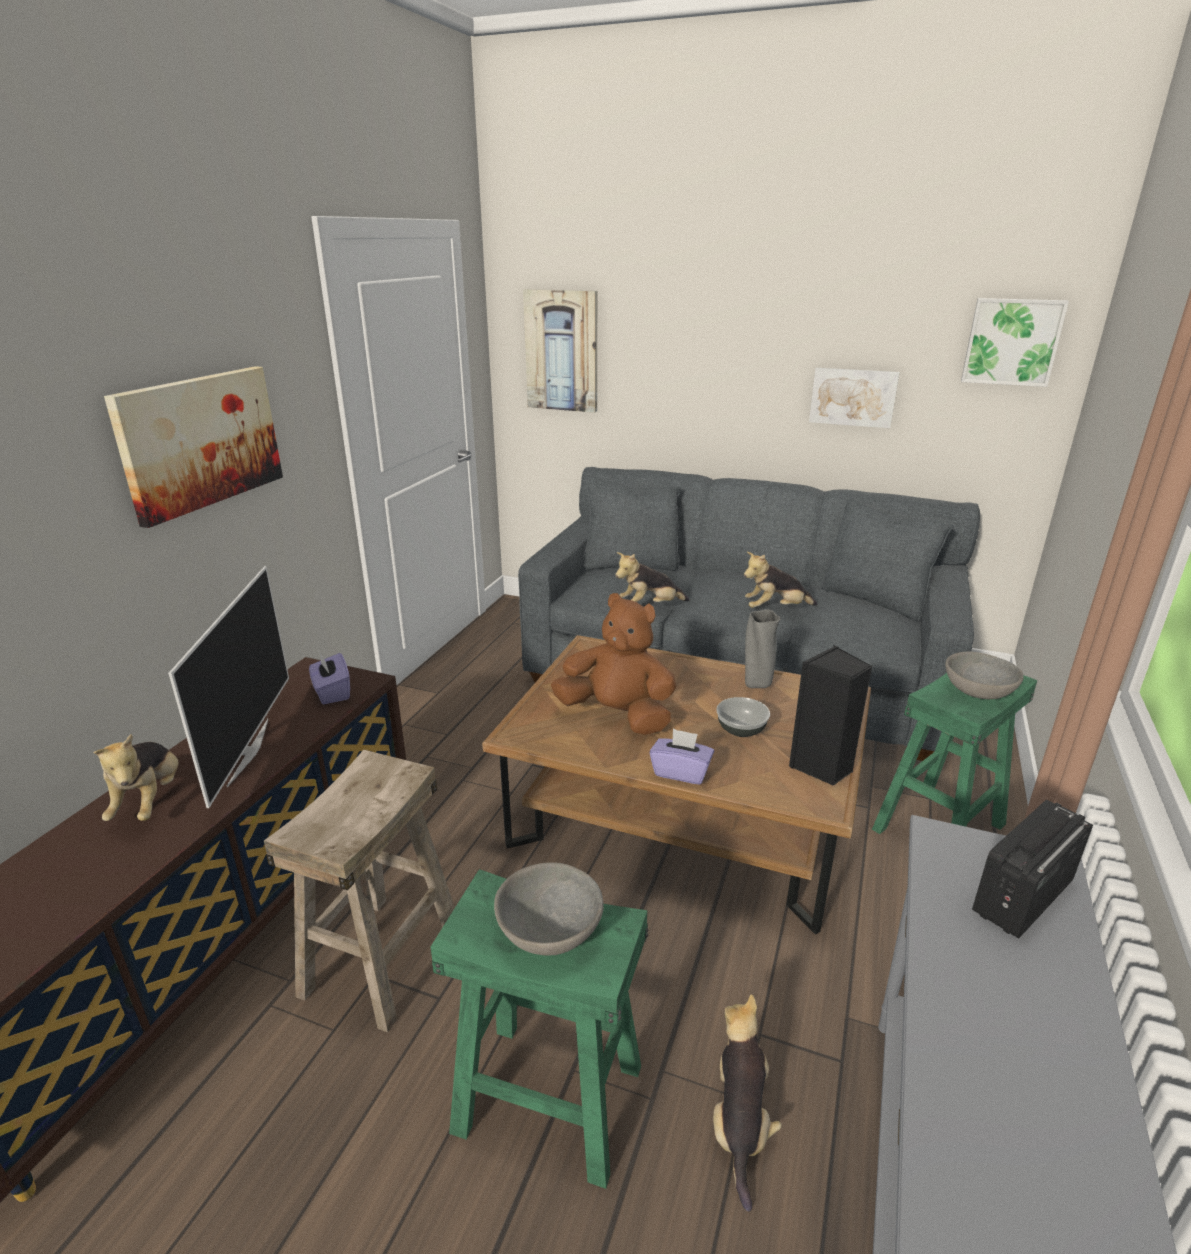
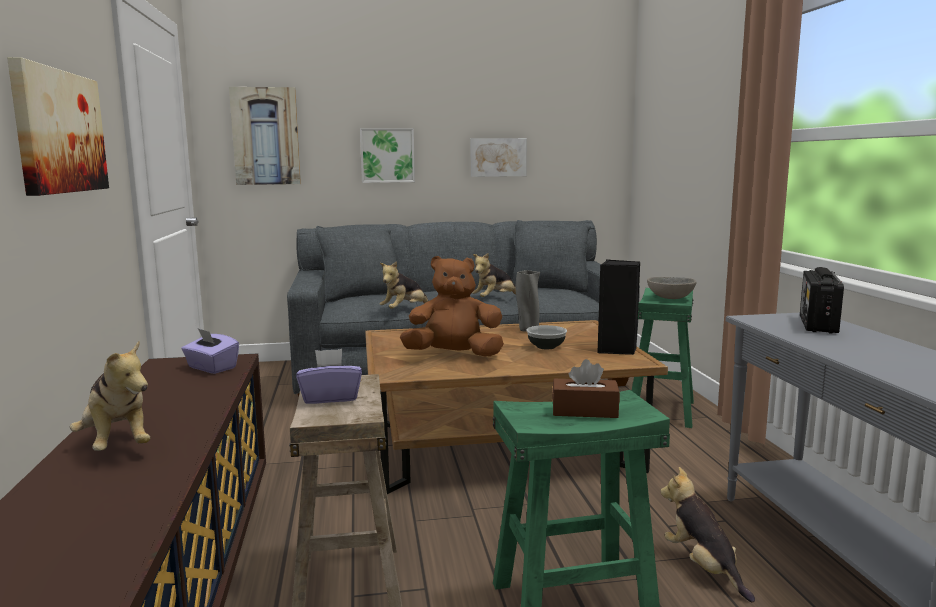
camera: 30 degrees left, 15 degrees down
television [168,566,289,808] -> none
grey bowl [494,863,604,956] -> brown tissue box [552,359,620,418]
purple tissue box [650,729,714,785] -> purple tissue box moved to [296,349,362,404]
picture [961,298,1069,387] -> picture moved to [360,128,415,183]

